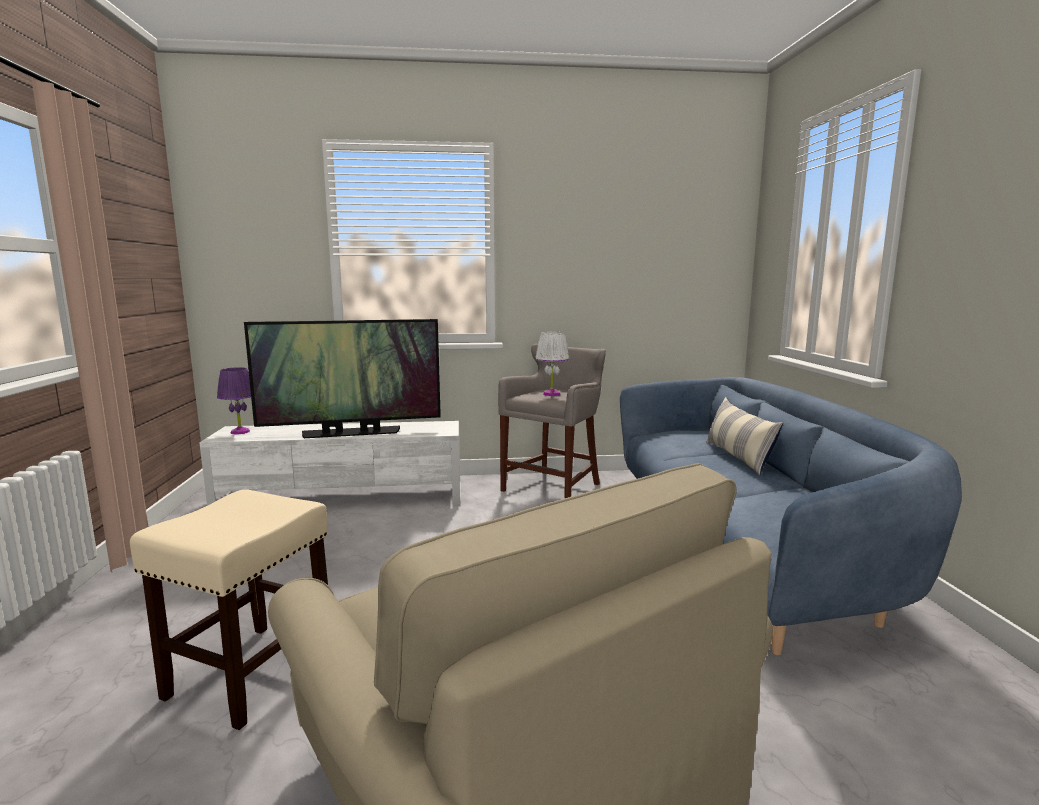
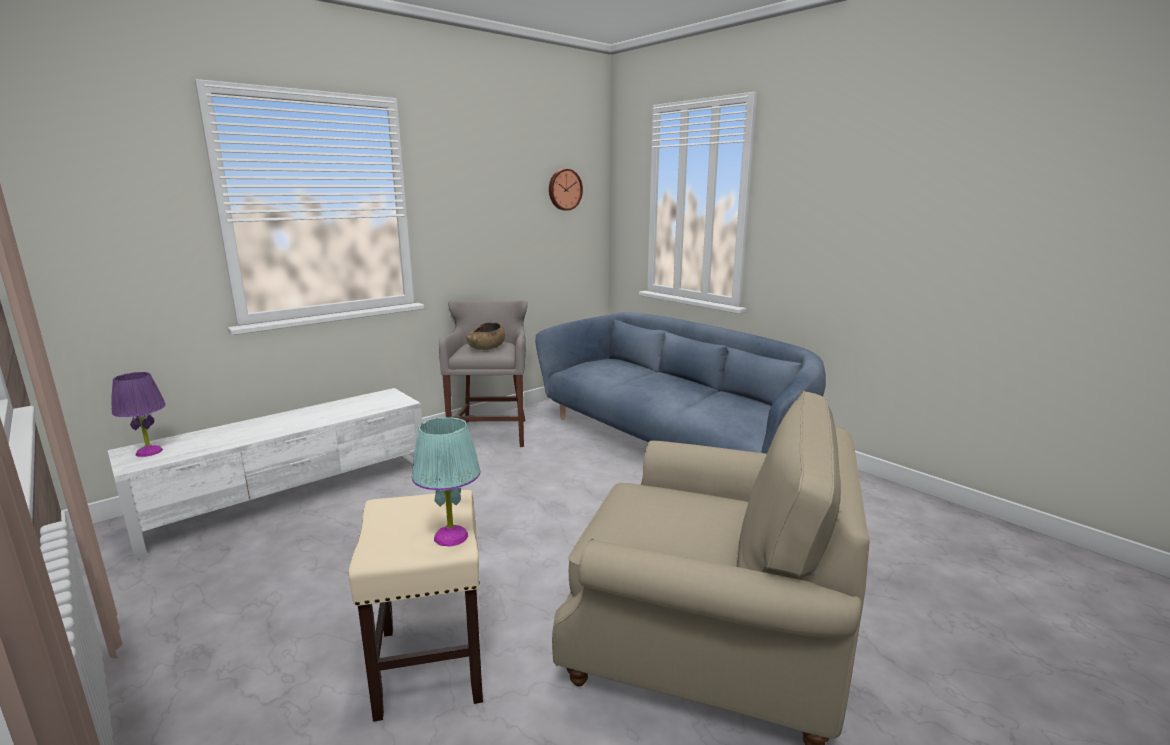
camera: 35 degrees left, 5 degrees up
television [244,319,441,438] -> none
white table lamp [535,332,569,396] -> brown bowl [466,322,505,350]
pillow [706,397,783,475] -> none
none -> turquoise table lamp [412,417,481,547]
none -> wall clock [549,169,583,211]

